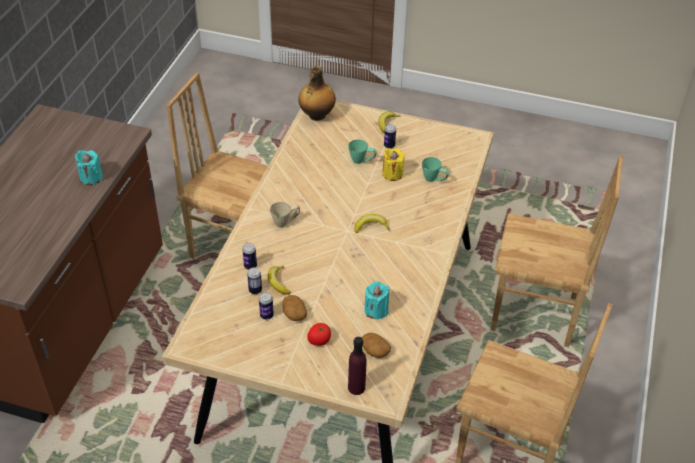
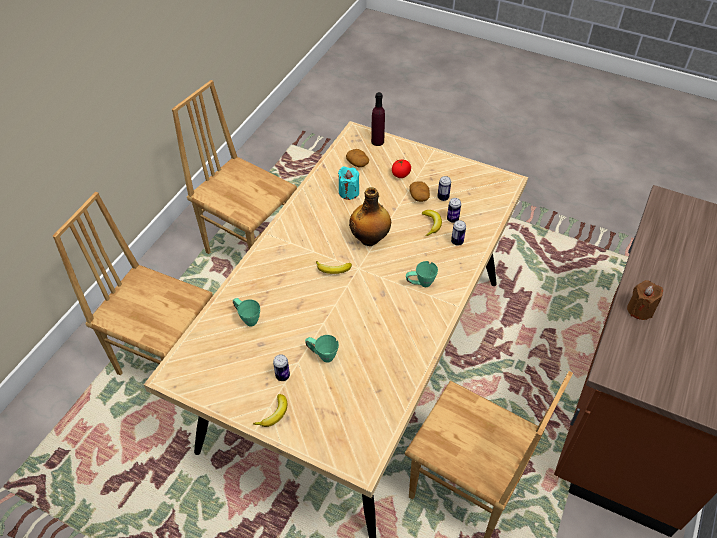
camera: 170 degrees left, 5 degrees up
turquoise candle [75,150,103,185] -> brown candle [627,280,663,320]
beige mug [270,202,300,228] -> green mug [406,261,438,287]
bottle [298,66,336,121] -> bottle moved to [349,187,391,246]
yellow candle [382,148,404,181] -> none

